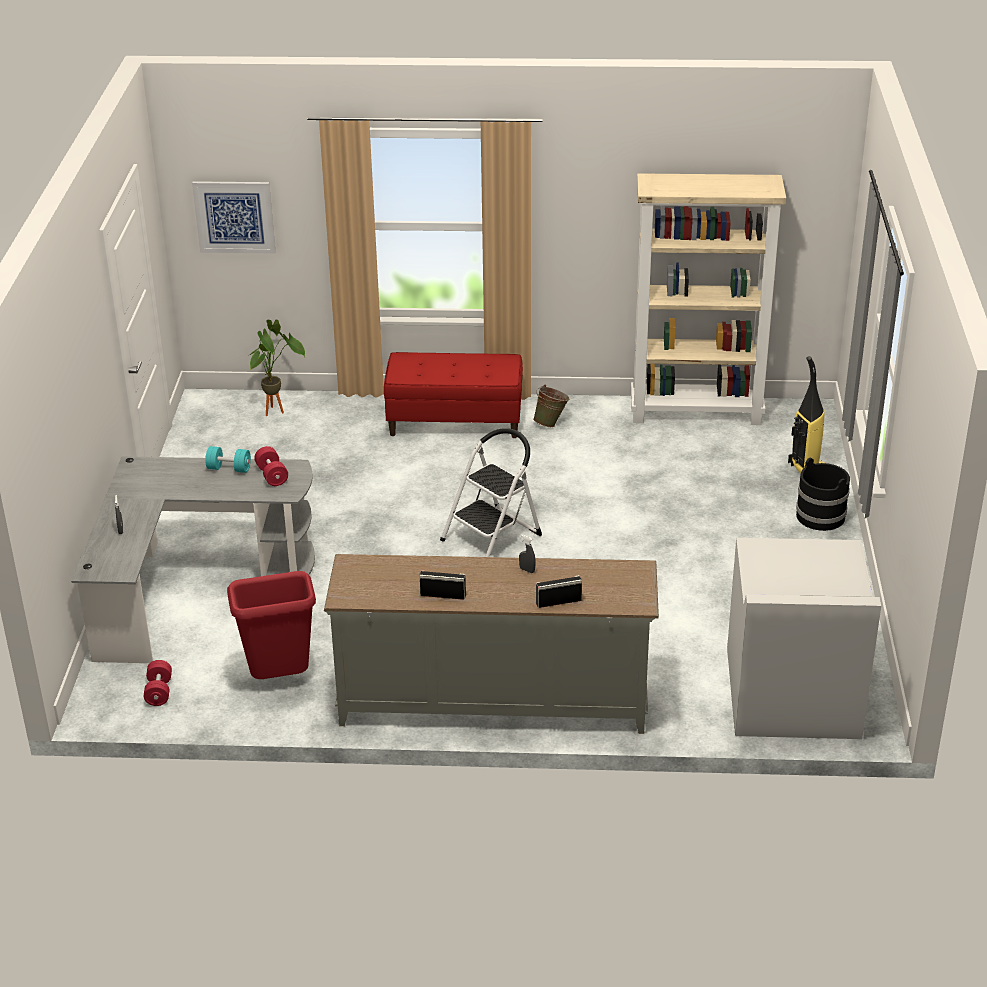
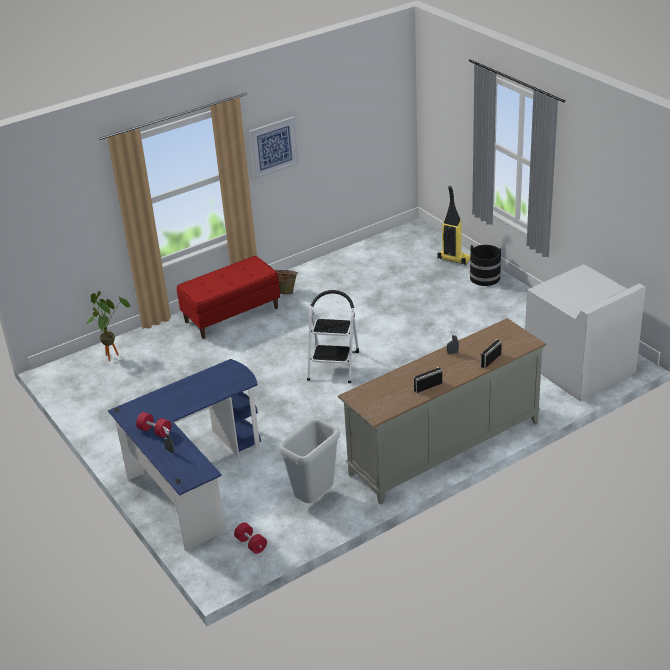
camera: 35 degrees left, 0 degrees up
grey desk [71,456,315,663] -> blue desk [108,359,261,551]
picture [192,181,275,254] -> picture moved to [249,116,299,179]
turquoise dumbbell [205,446,251,473] -> none
red trash can [227,571,316,679] -> grey trash can [278,418,340,503]
red dumbbell [254,446,288,486] -> red dumbbell moved to [136,412,171,437]
beige bookcase [631,173,786,425] -> none

